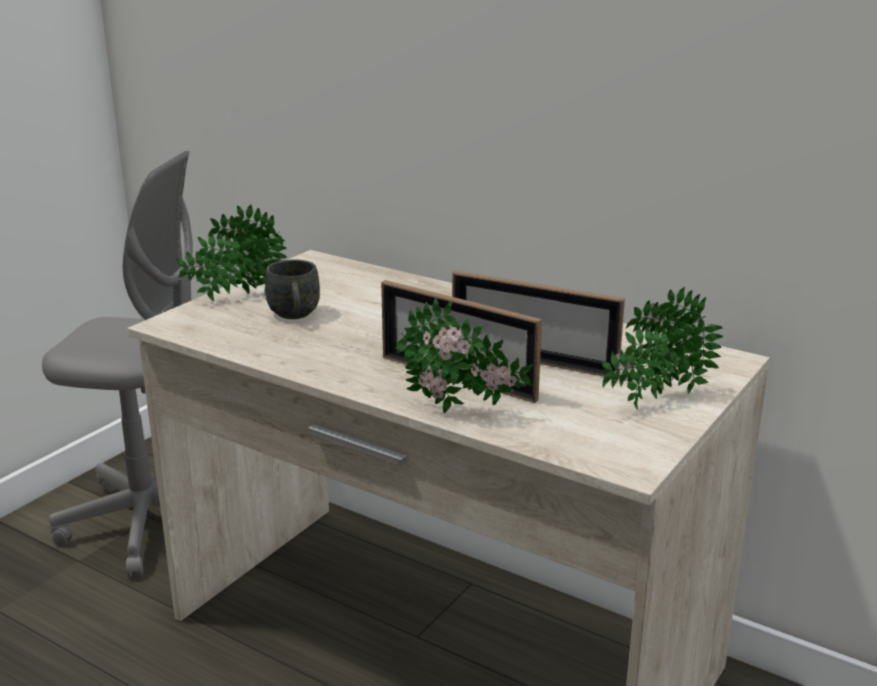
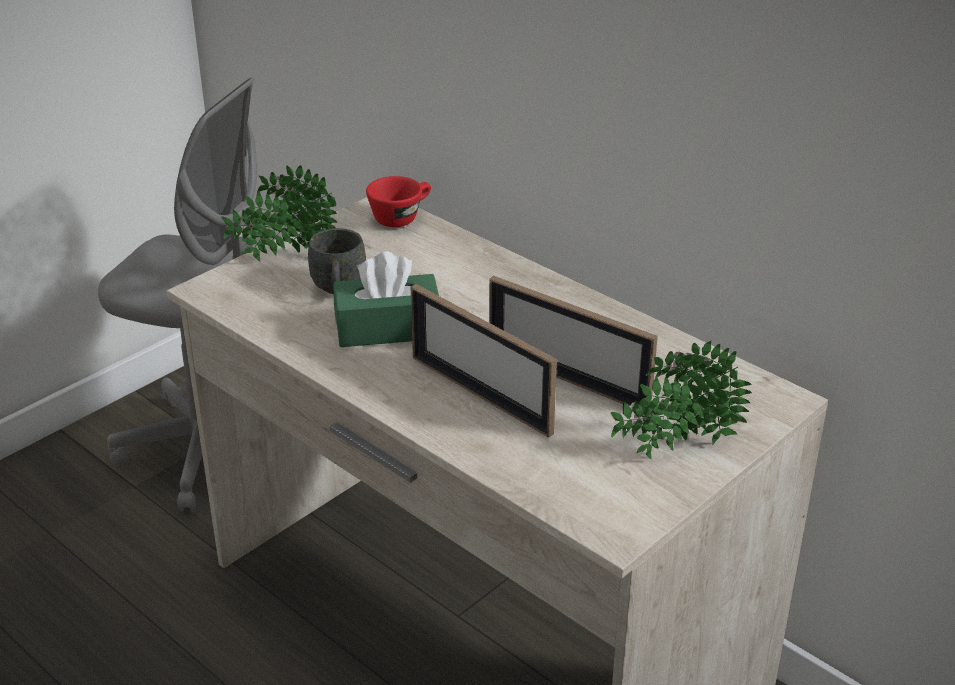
camera: 10 degrees right, 10 degrees up
potted plant [396,298,533,413] -> none
none -> green tissue box [334,251,439,347]
none -> red cup [366,176,431,227]

